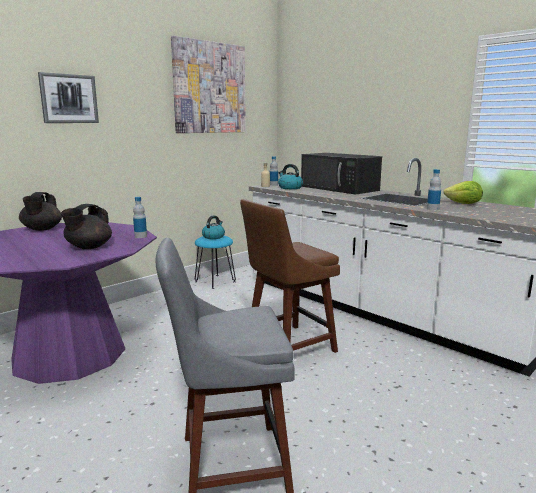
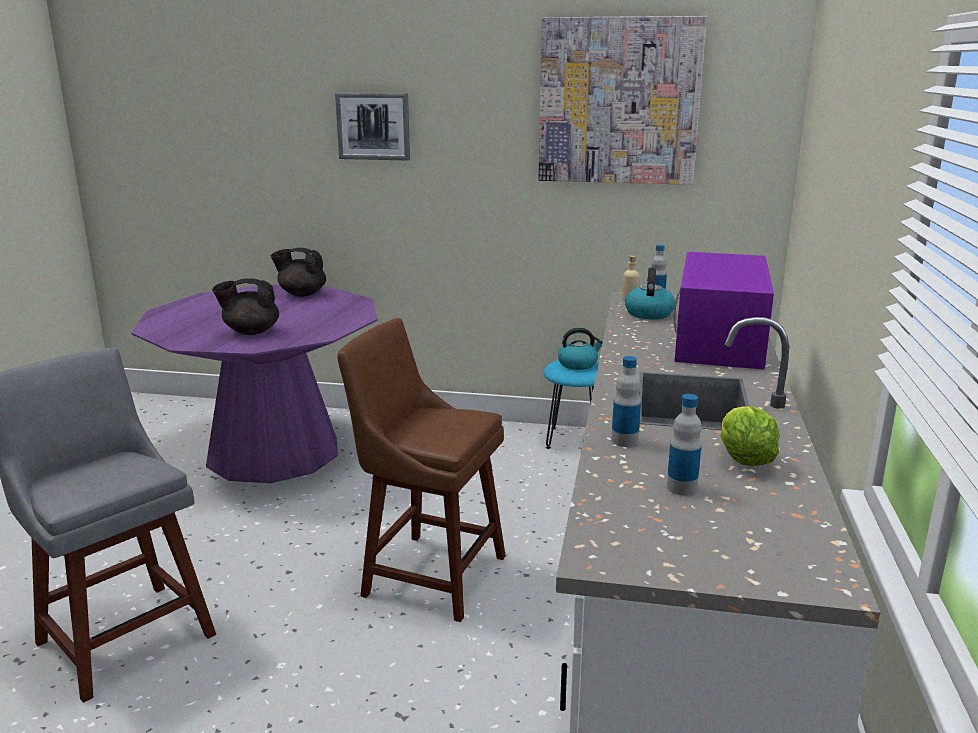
camera: 55 degrees right, 5 degrees up
black teapot [19,192,62,231] -> black teapot turned 45 degrees clockwise [271,248,326,297]
bottle [133,197,147,238] -> bottle moved to [667,394,702,496]
black microwave [301,153,382,195] -> purple microwave [674,252,774,369]

